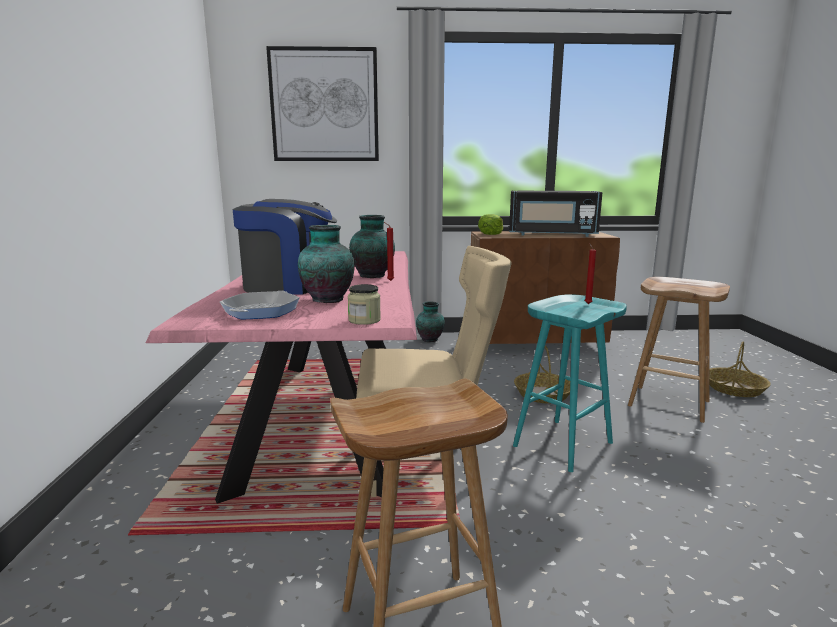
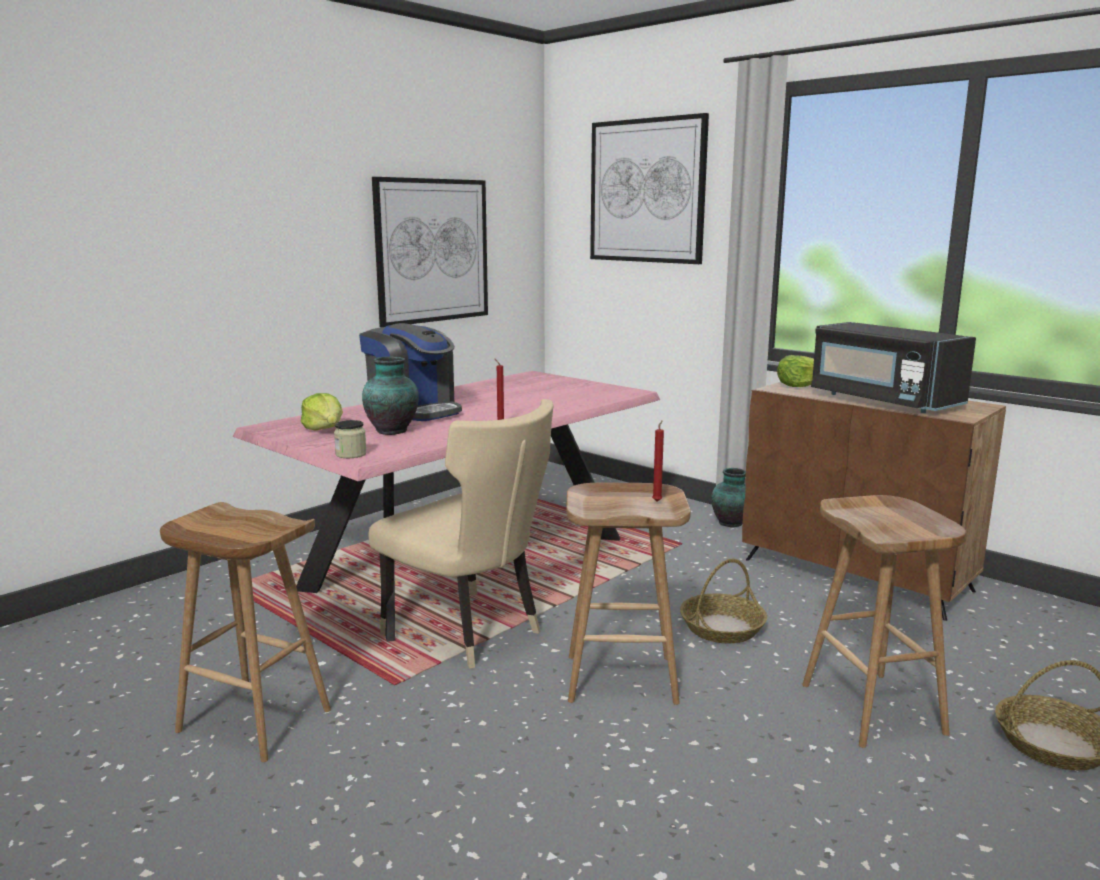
camera: 45 degrees right, 0 degrees up
frying pan [220,291,300,319] -> lettuce [301,393,343,431]
vase [349,215,395,278] -> none
turquoise stool [513,294,627,472] -> brown stool [566,483,691,705]
none -> picture [372,177,488,327]

